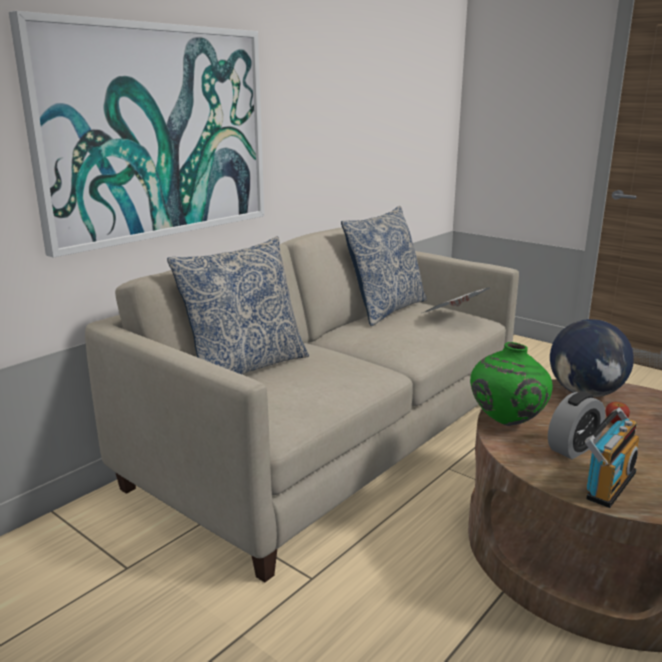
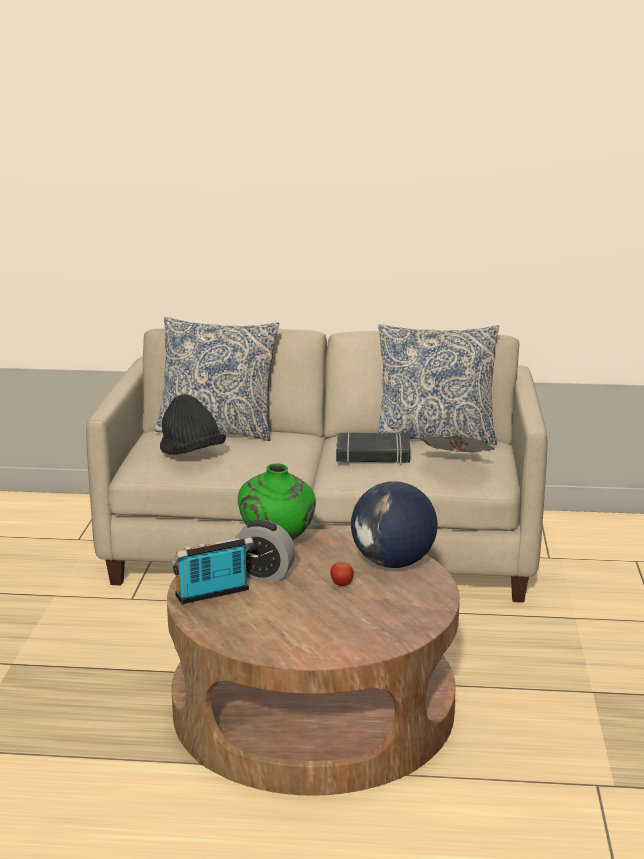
camera: 55 degrees right, 0 degrees up
picture [9,11,264,258] -> none
radio [585,408,640,508] -> radio turned 150 degrees clockwise [172,537,254,604]
none -> black hat [160,394,226,455]
none -> black book [336,433,410,464]

